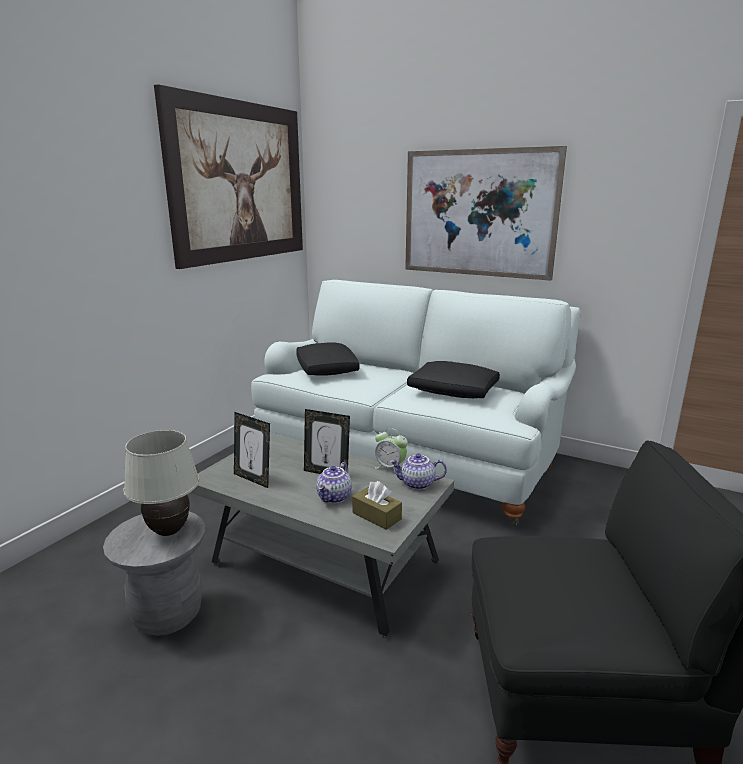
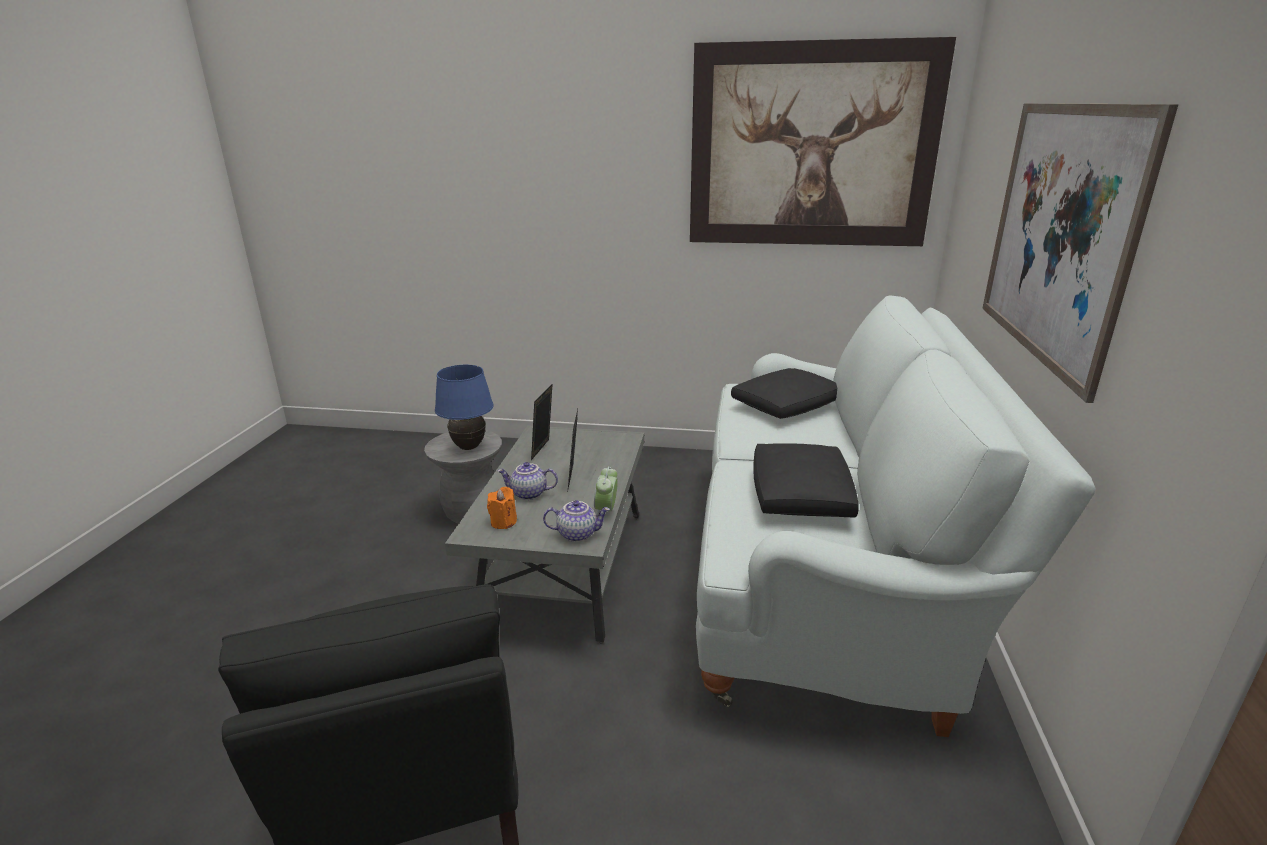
camera: 70 degrees right, 5 degrees up
white table lamp [124,430,200,536] -> blue table lamp [435,365,494,450]
brown tissue box [352,481,402,530] -> orange candle [487,487,517,529]
teapot [390,453,447,490] -> teapot turned 105 degrees clockwise [543,500,610,542]

